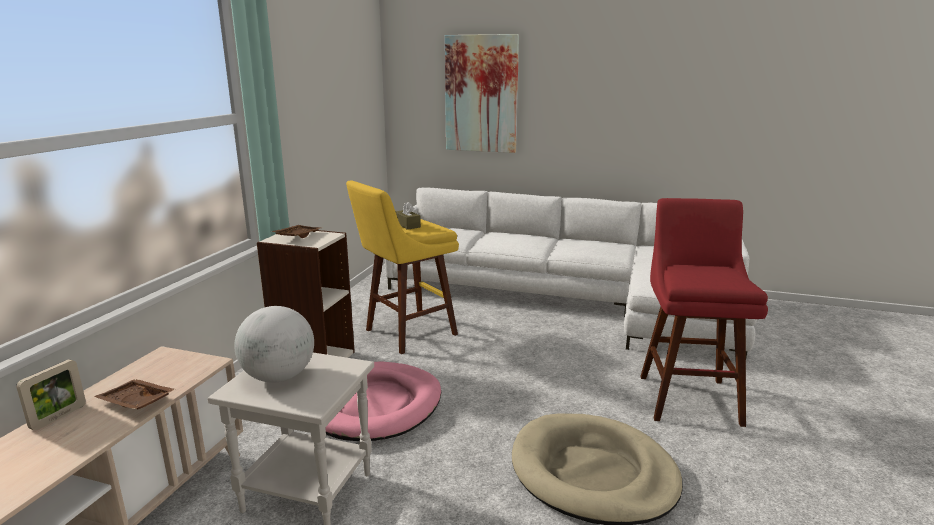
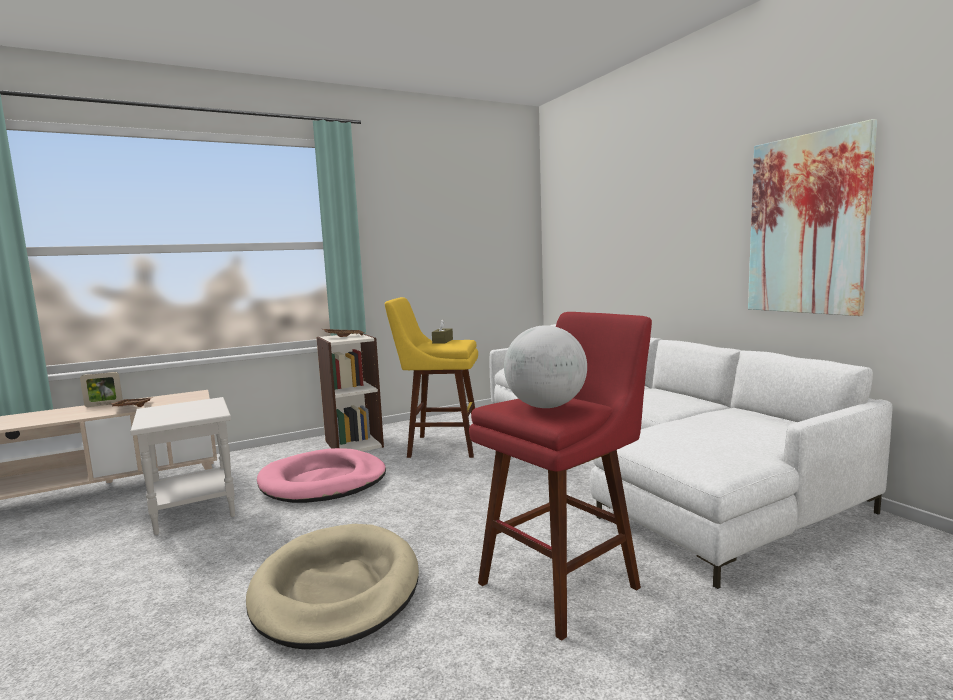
camera: 45 degrees right, 10 degrees down
globe [234,306,314,383] -> globe moved to [504,325,587,408]
picture [445,34,519,153] -> picture moved to [748,119,877,316]

